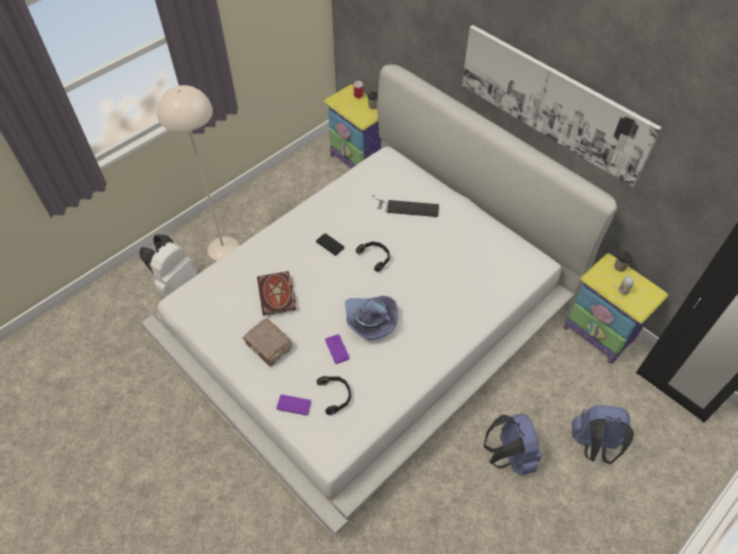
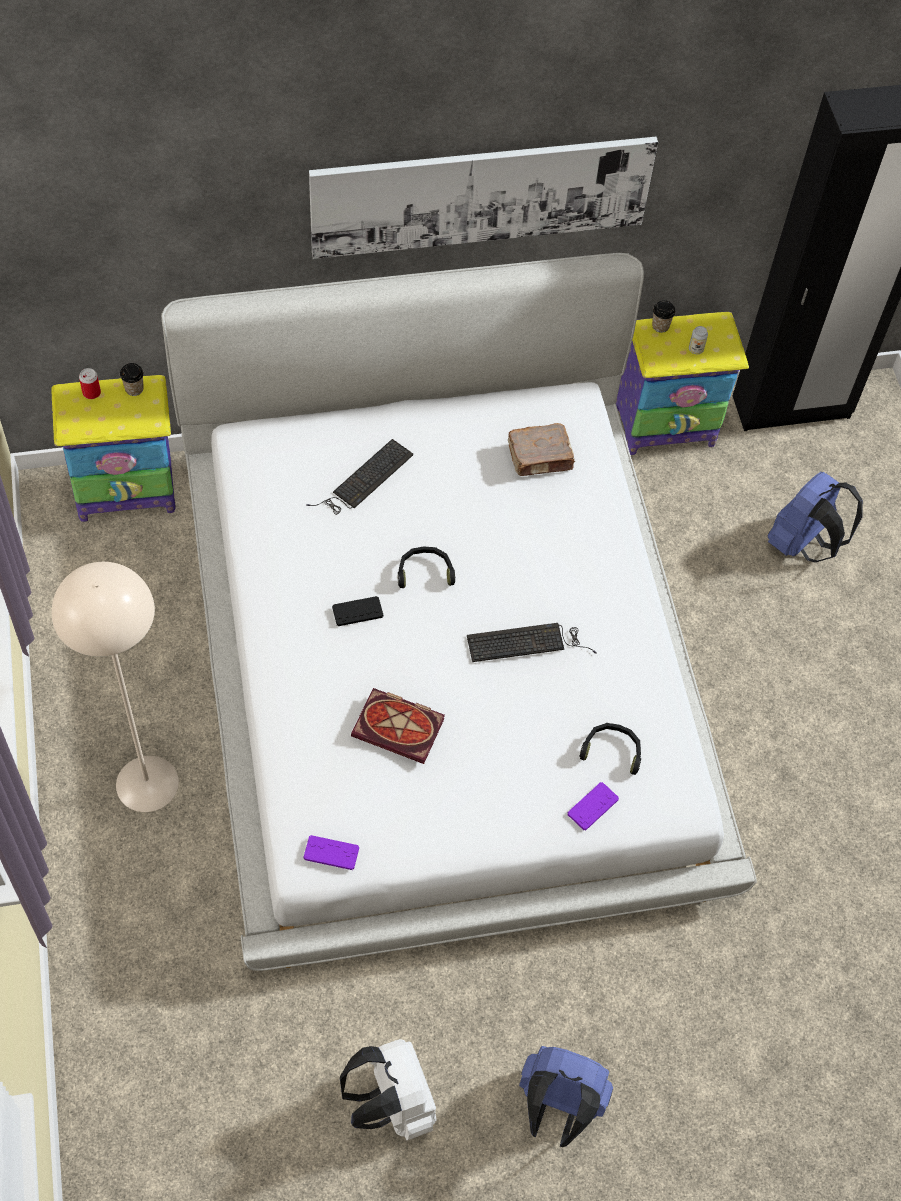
camera: 60 degrees left, 5 degrees up
white backpack [139,235,197,297] -> white backpack moved to [340,1039,436,1140]
brown book [242,319,292,367] -> brown book moved to [508,423,576,476]
purple game controller [325,334,350,364] -> purple game controller moved to [303,835,359,870]
purple hat [345,296,398,340] -> keyboard [467,623,596,662]
blue backpack [484,414,542,476] -> blue backpack moved to [519,1046,613,1147]

